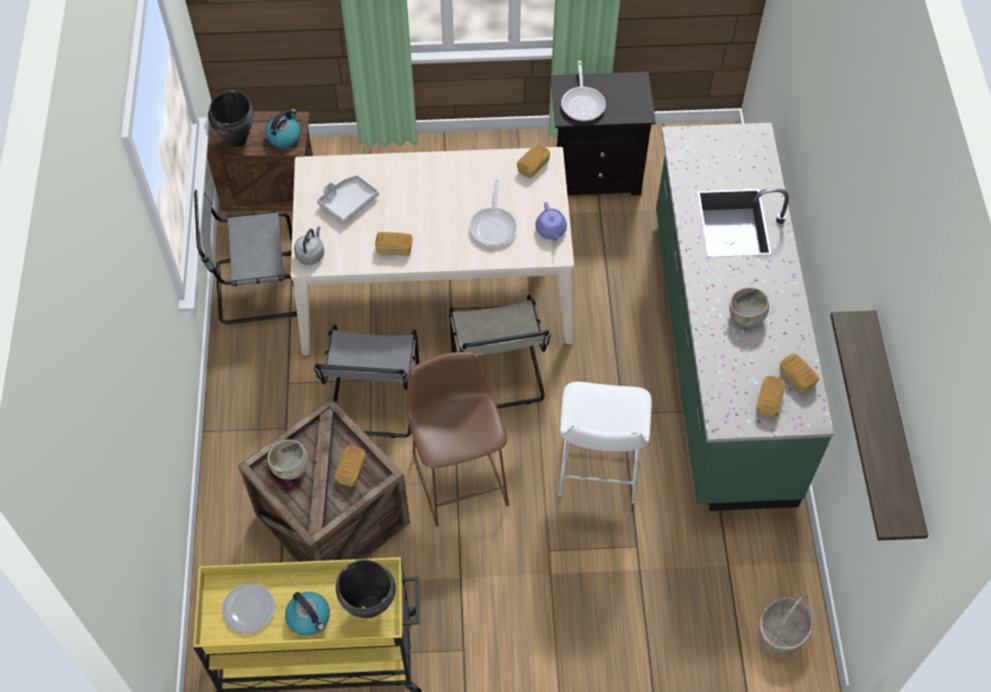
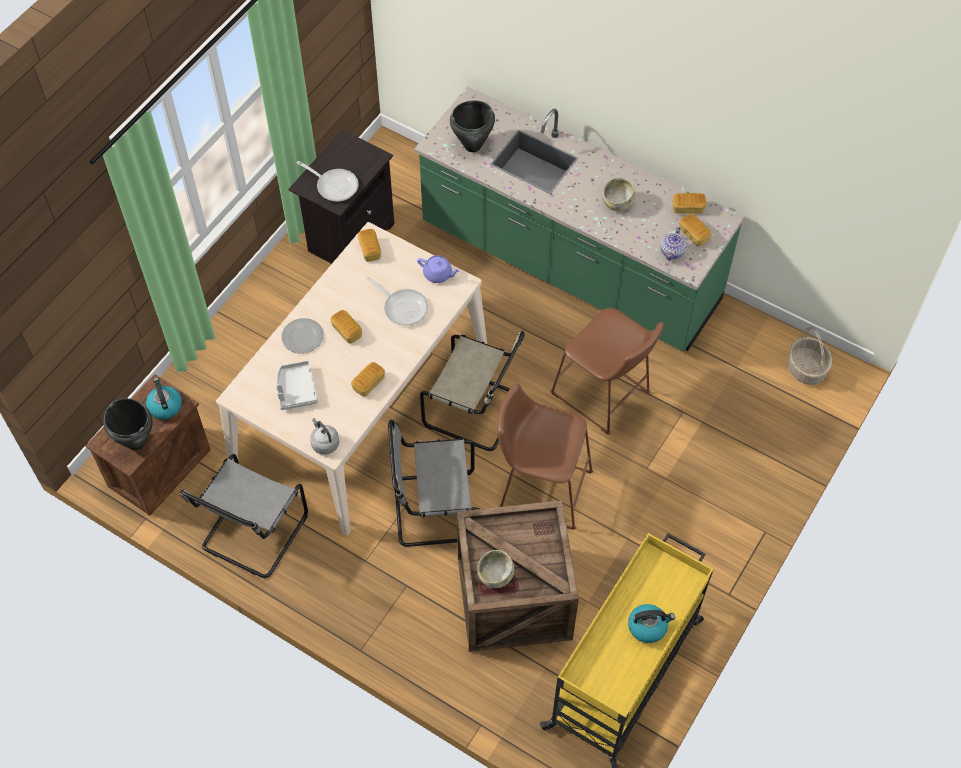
camera: 55 degrees left, 0 degrees up
plate [222,583,275,634] -> plate moved to [281,318,324,354]
grey chair [313,325,419,438] -> grey chair turned 135 degrees clockwise [388,420,480,547]
bread [335,446,366,487] -> bread moved to [331,310,362,344]
black cooking pot [336,559,396,618] -> black cooking pot moved to [450,100,495,152]
white stool [559,382,652,504] -> brown stool [551,308,664,435]
shelf [830,310,928,541] -> none
none -> teapot [660,227,686,261]

